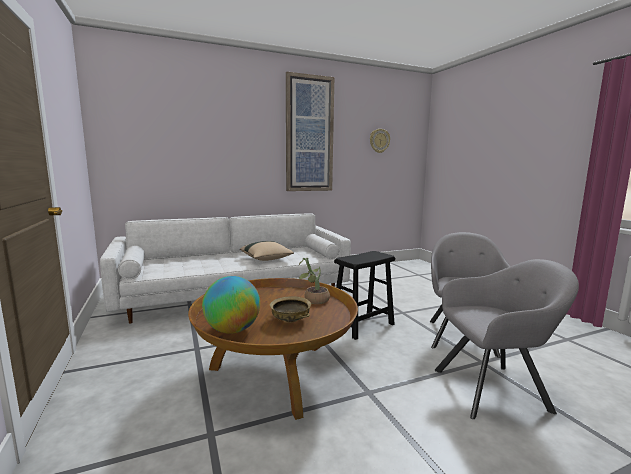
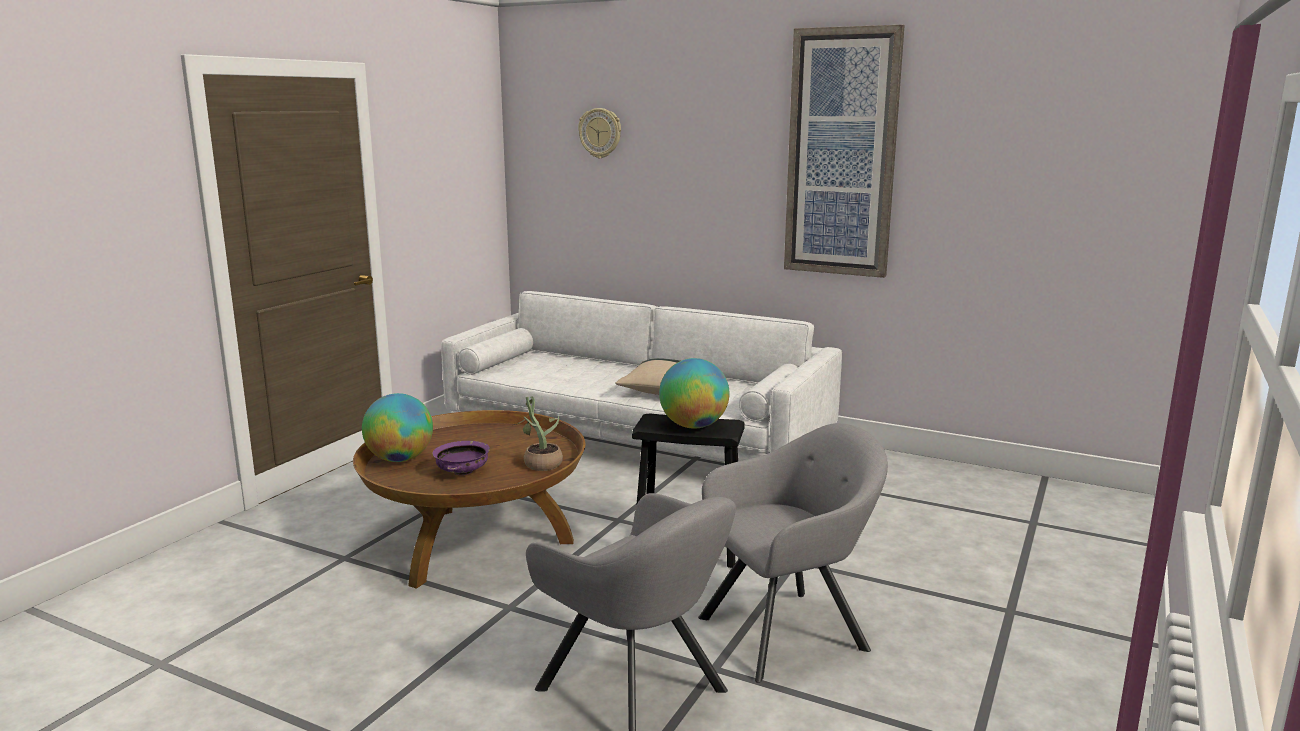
camera: 50 degrees right, 5 degrees up
beige bowl [270,296,311,323] -> purple bowl [432,441,490,475]
wall clock [370,129,390,153] -> wall clock moved to [578,108,621,158]
none -> globe [659,358,730,429]

